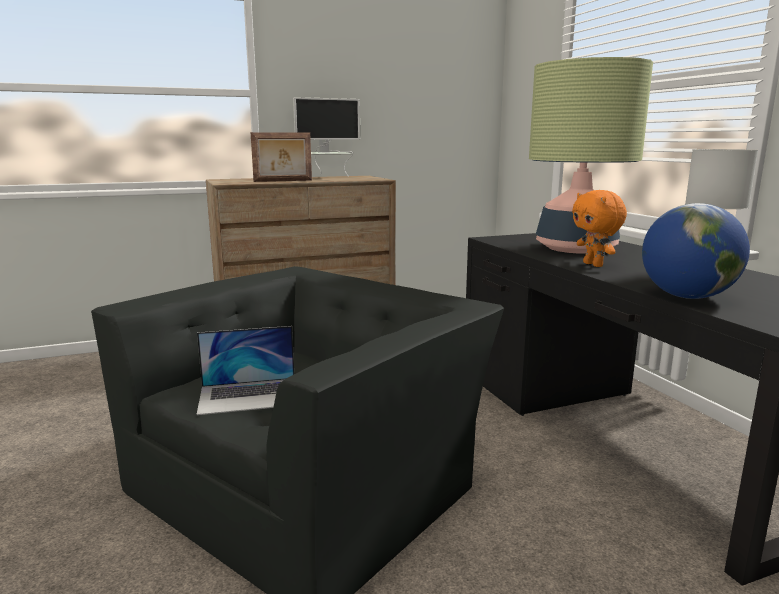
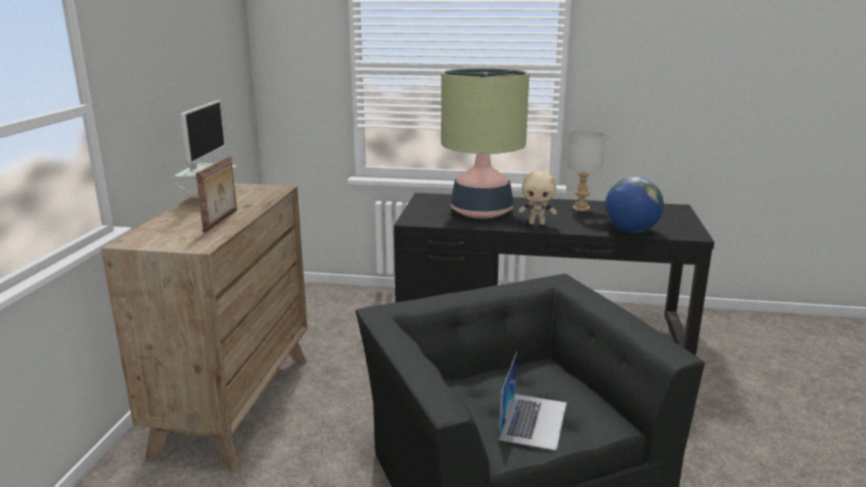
camera: 60 degrees left, 5 degrees up
orange plush toy [572,190,627,267] -> beige plush toy [519,171,557,225]

